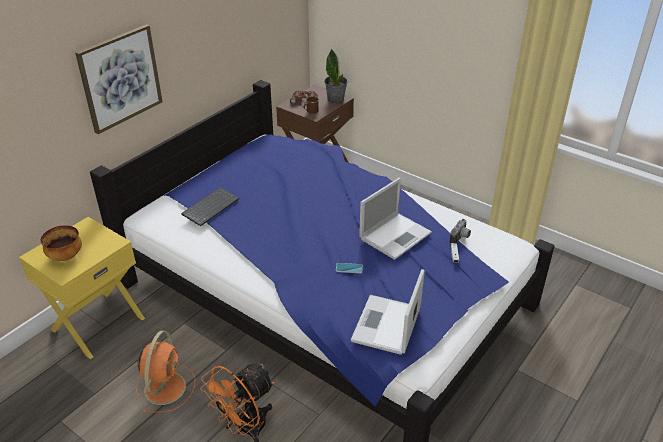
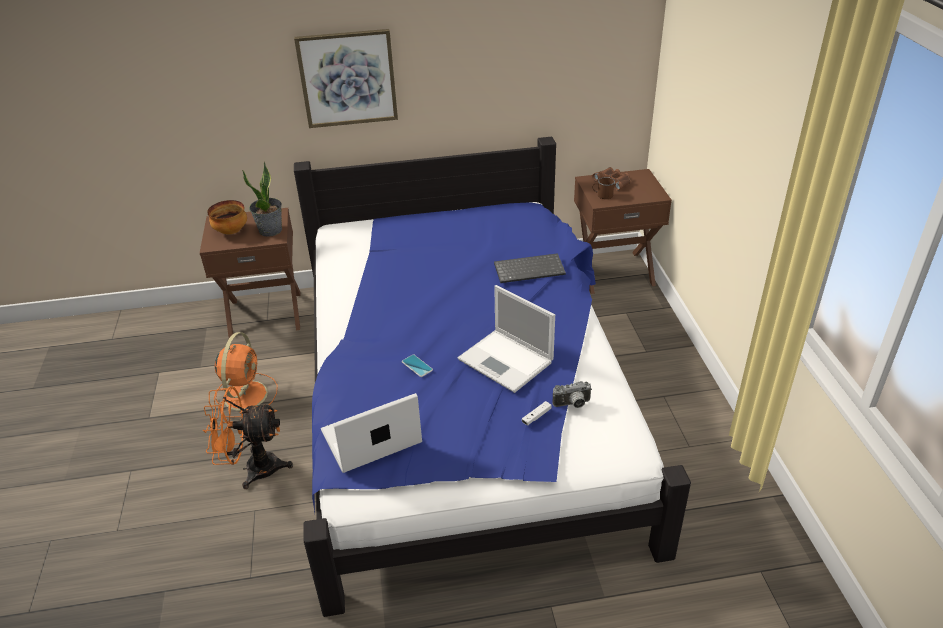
camera: 45 degrees right, 0 degrees up
yellow nightstand [19,217,145,359] -> brown nightstand [200,208,301,338]
orange fan [136,331,195,413] -> orange fan turned 45 degrees counterclockwise [215,332,278,417]
keyboard [181,187,239,226] -> keyboard moved to [494,253,566,283]
potted plant [324,49,348,104] -> potted plant moved to [242,162,282,237]
laptop [359,178,432,260] -> laptop turned 45 degrees clockwise [458,285,555,393]

